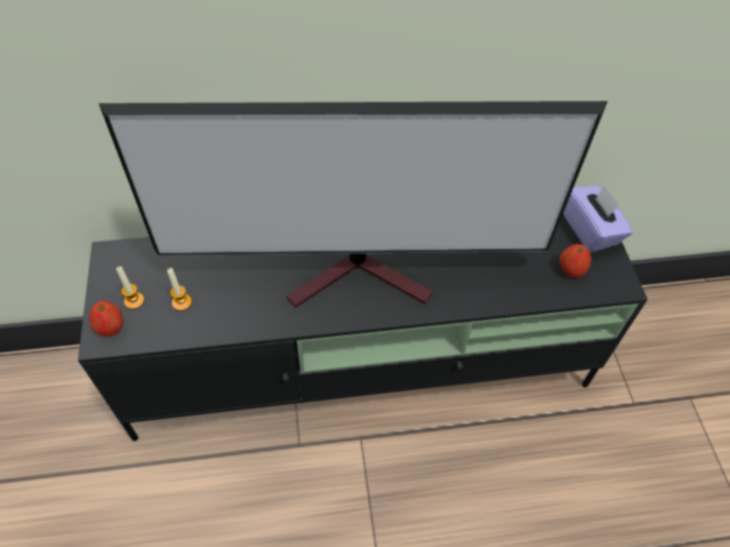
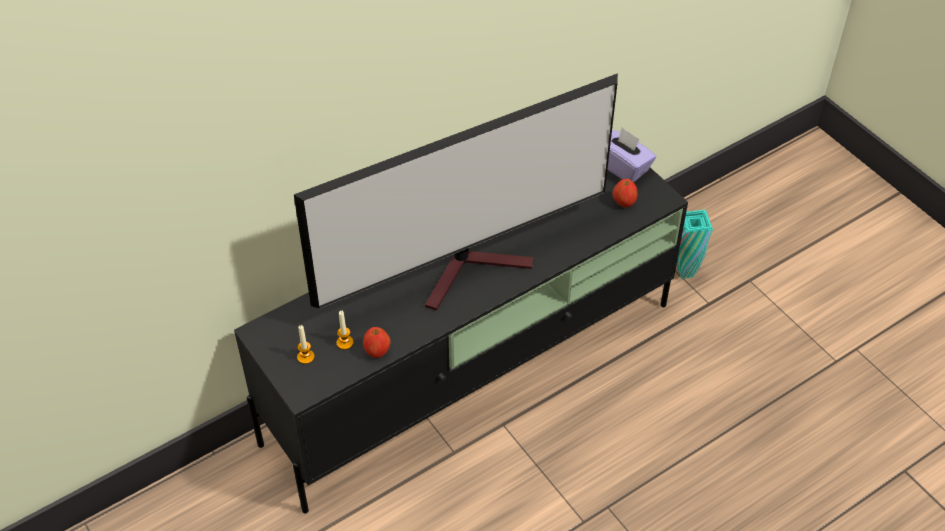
camera: 25 degrees left, 5 degrees down
apple [89,301,124,337] -> apple moved to [363,327,391,358]
none -> turquoise vase [677,210,713,279]

